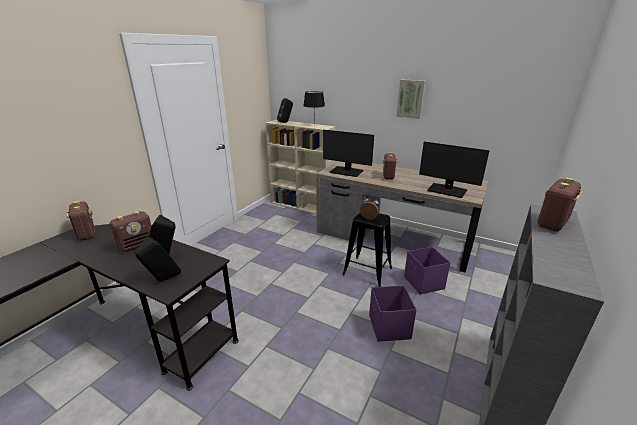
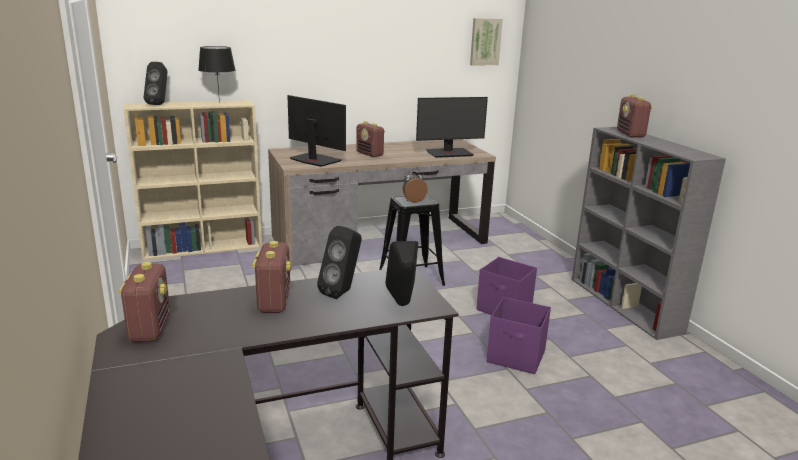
camera: 50 degrees left, 5 degrees down
radio [67,201,95,241] -> radio turned 75 degrees clockwise [118,262,170,342]
monitor [323,130,374,177] -> monitor turned 120 degrees counterclockwise [287,95,346,167]
picture [396,80,426,119] -> picture moved to [470,18,503,65]
purple storage box [404,247,450,294] -> purple storage box moved to [487,297,551,374]

